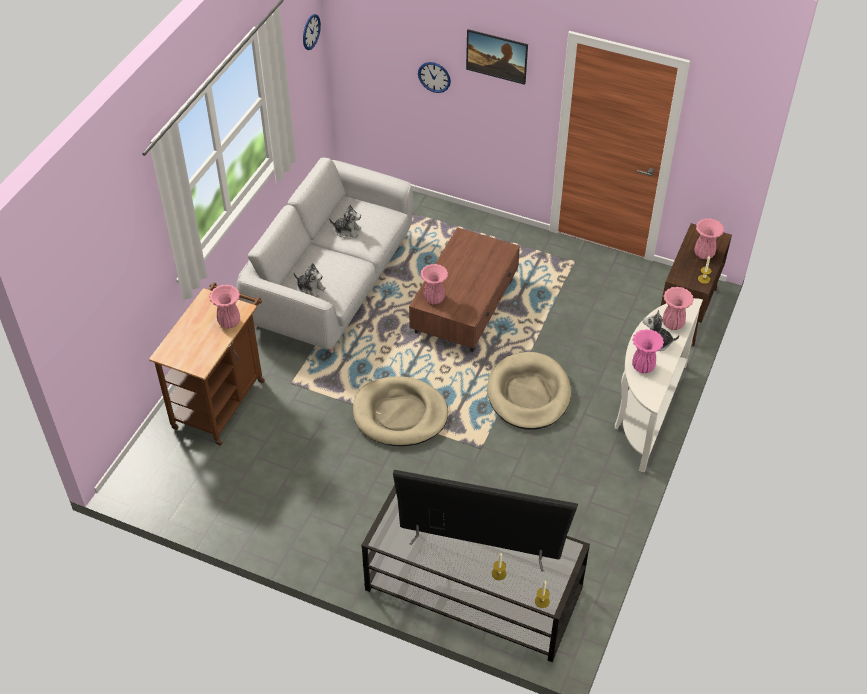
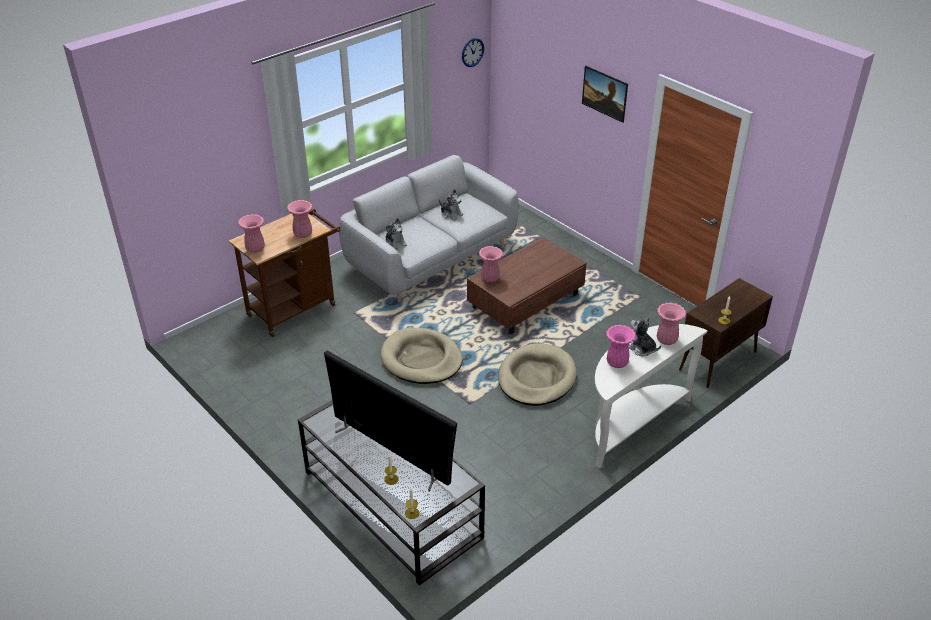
camera: 25 degrees right, 10 degrees down
wall clock [418,62,451,93] -> none
pink vase [694,218,724,259] -> pink vase moved to [238,214,265,253]

